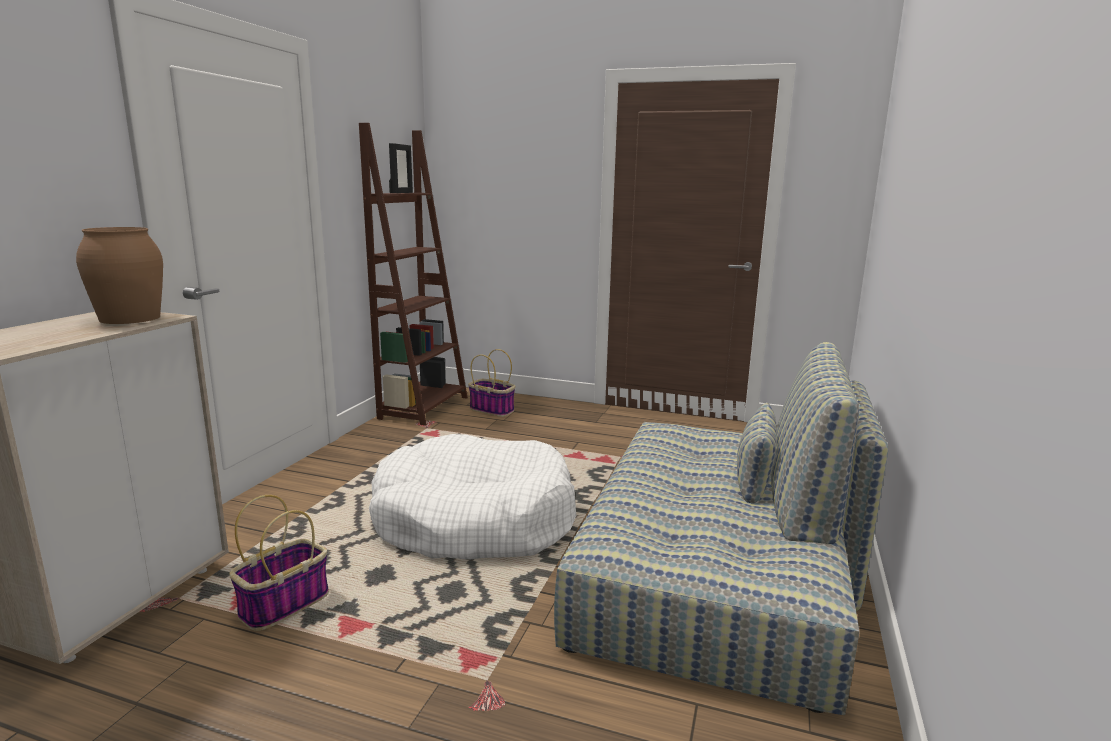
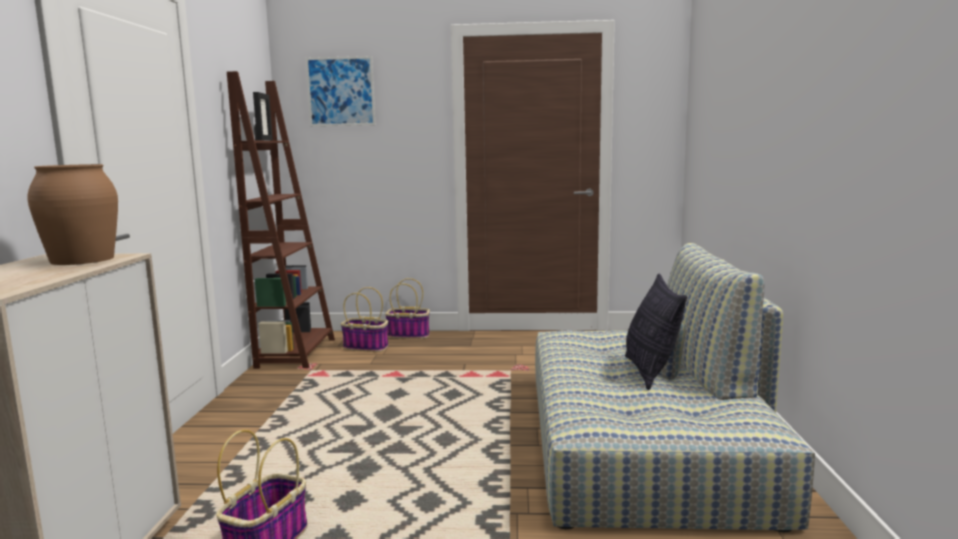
camera: 15 degrees left, 5 degrees down
white dog bed [369,434,576,560] -> none
none -> picture [306,56,375,126]
none -> basket [385,278,430,339]
none -> pillow [625,274,687,390]

